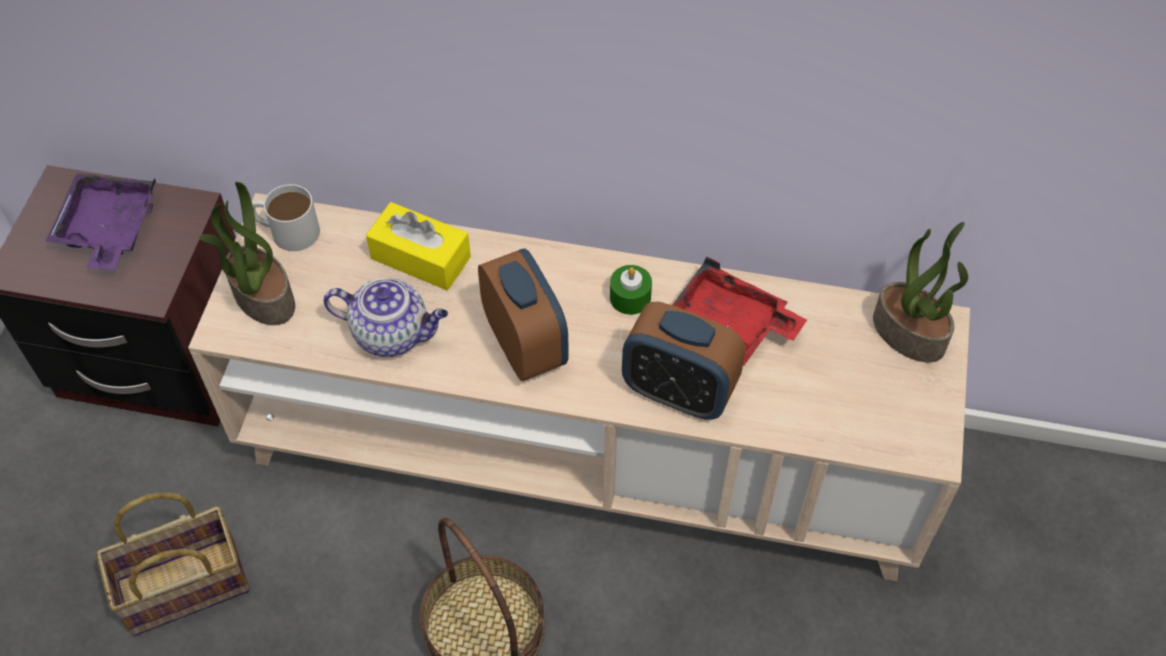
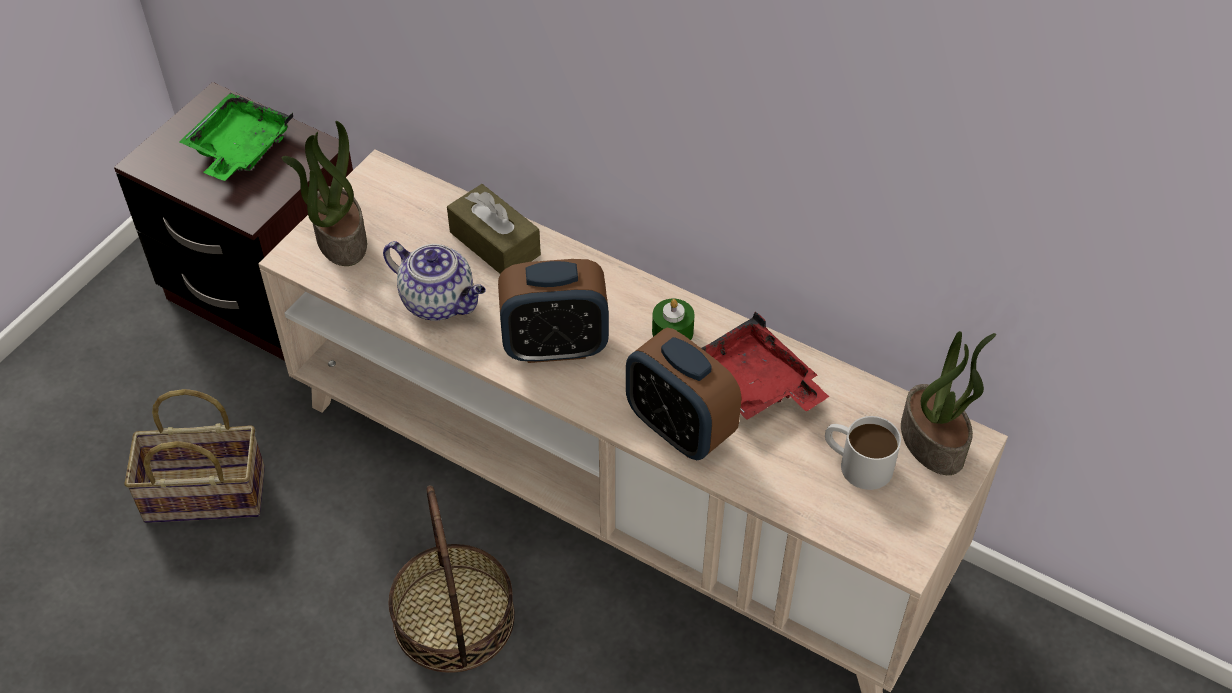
camera: 20 degrees right, 5 degrees down
purple tray [45,173,156,270] -> green tray [179,93,294,181]
white mug [252,184,320,251] -> white mug moved to [825,416,901,490]
yellow tissue box [366,202,471,290] -> brown tissue box [447,184,541,274]
alarm clock [478,249,569,381] -> alarm clock turned 90 degrees clockwise [498,259,609,363]

